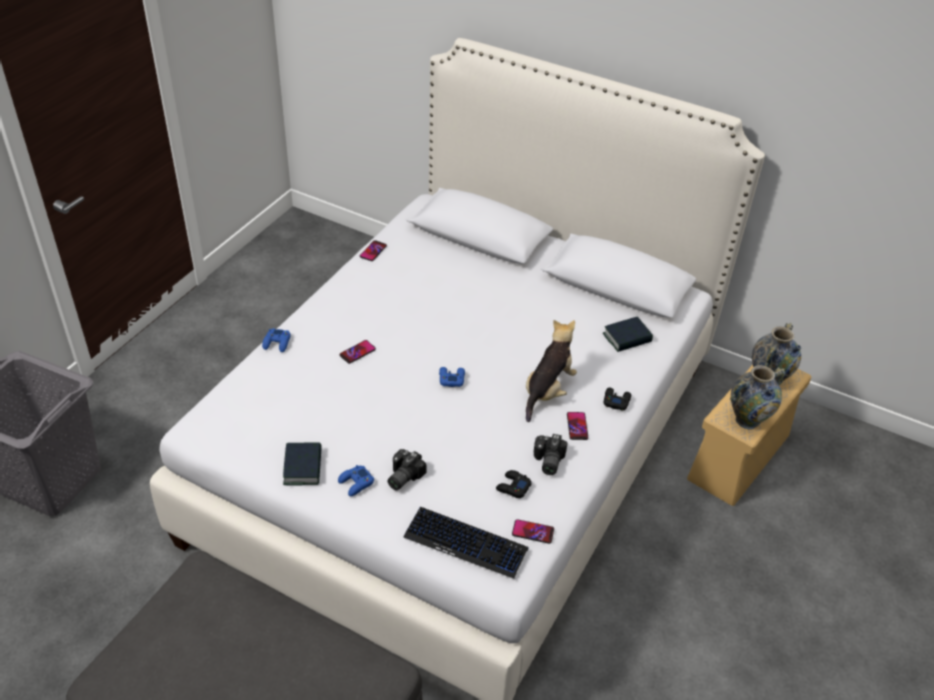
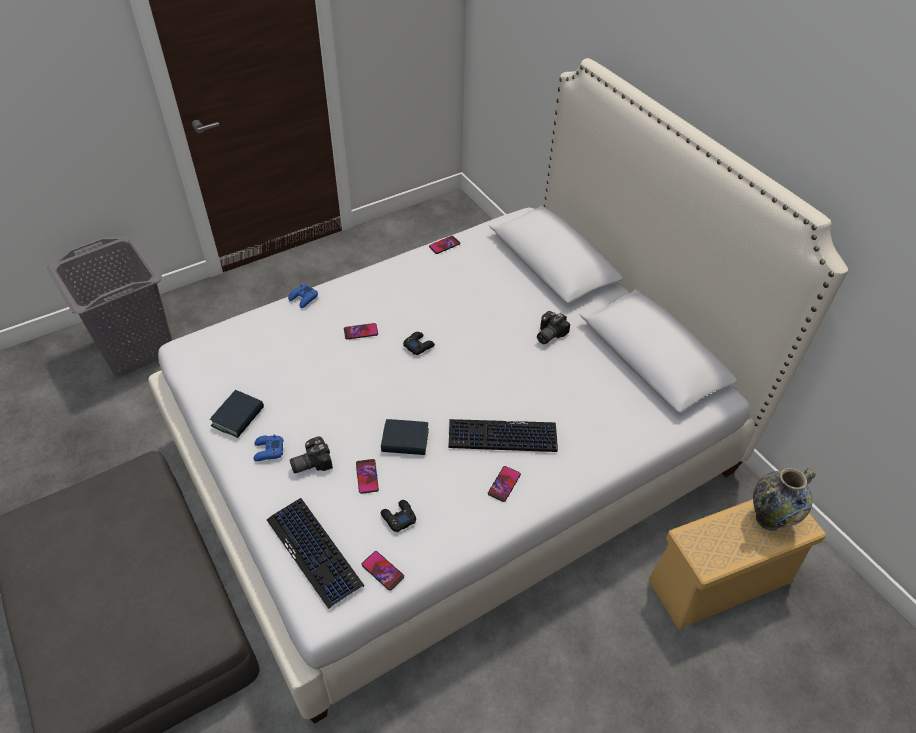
camera: 30 degrees right, 5 degrees up
blue game controller [439,367,465,387] -> none
plush toy [526,320,577,422] -> keyboard [448,419,558,452]
camera [534,434,567,475] -> camera moved to [537,311,570,344]
book [603,317,653,352] -> book moved to [381,419,429,455]
black game controller [604,388,631,411] -> black game controller moved to [403,332,435,355]
vase [730,365,785,429] -> none
none -> phone [356,459,379,494]

